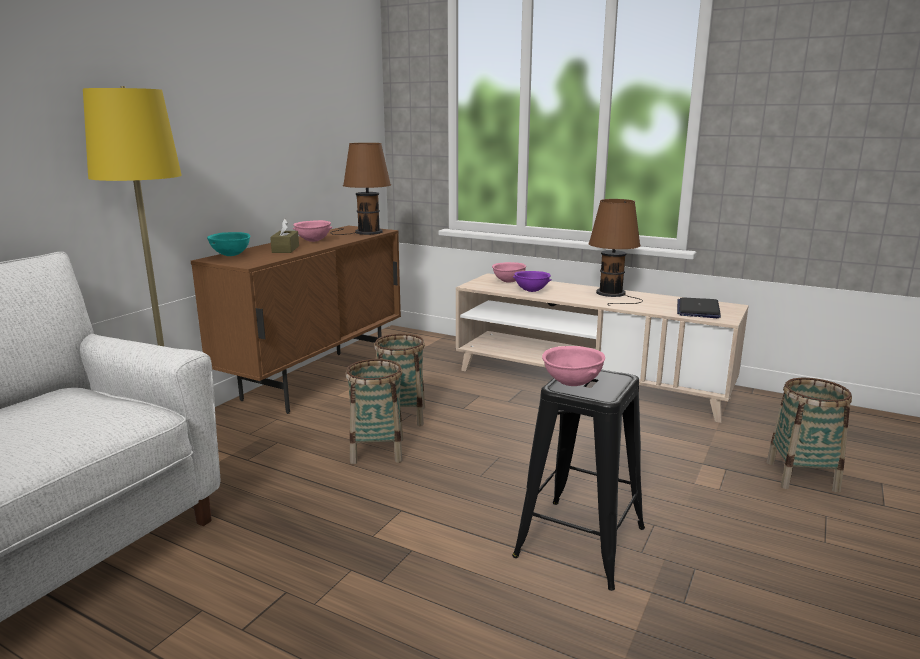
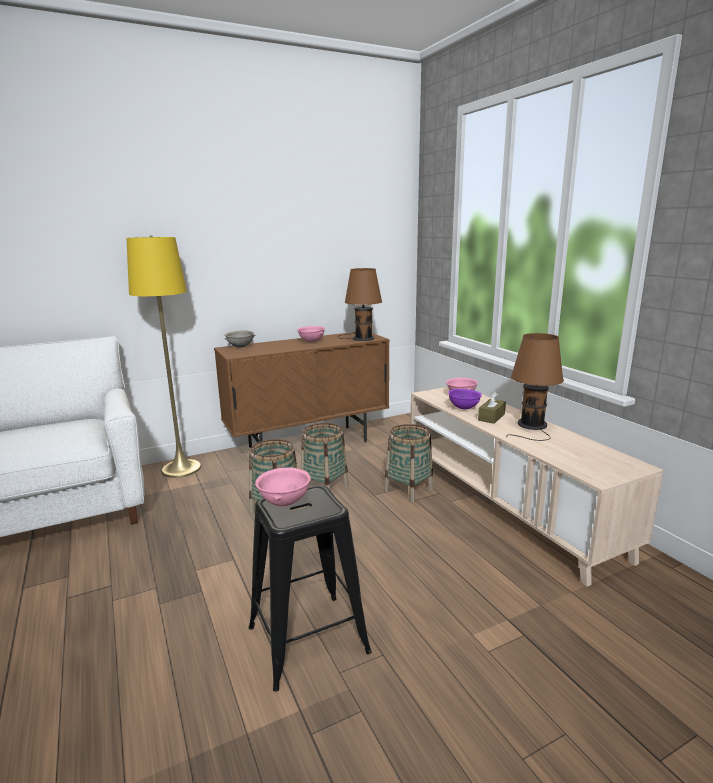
camera: 35 degrees right, 0 degrees up
turquoise bowl [207,232,251,256] -> grey bowl [224,330,255,348]
brown tissue box [270,219,299,253] -> brown tissue box moved to [478,392,506,424]
laptop [677,297,721,318] -> none
basket [766,378,852,493] -> basket moved to [384,424,433,503]

